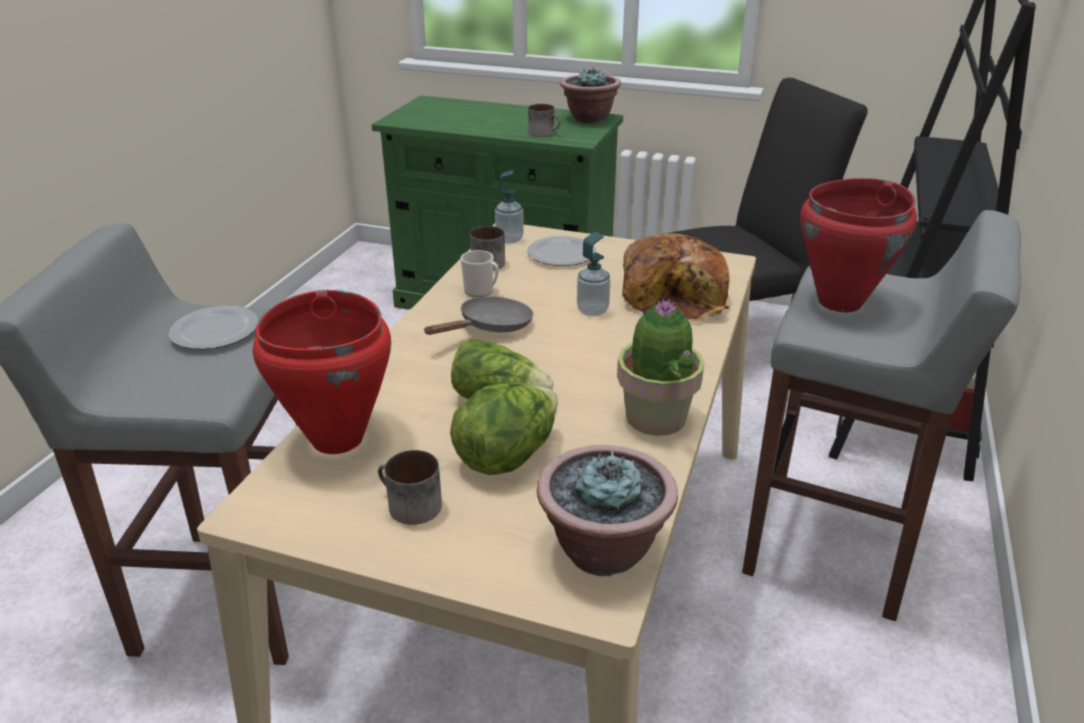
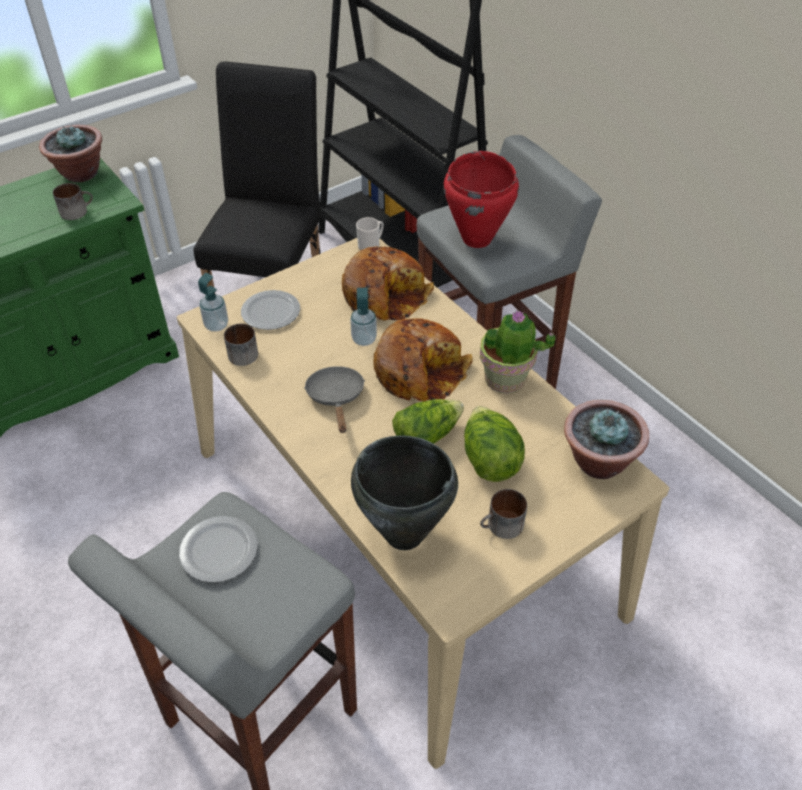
camera: 55 degrees left, 15 degrees up
red cooking pot [253,290,391,454] -> black cooking pot [351,435,458,550]
mug [461,250,499,297] -> mug moved to [356,217,384,250]
none -> bread [373,318,473,402]

